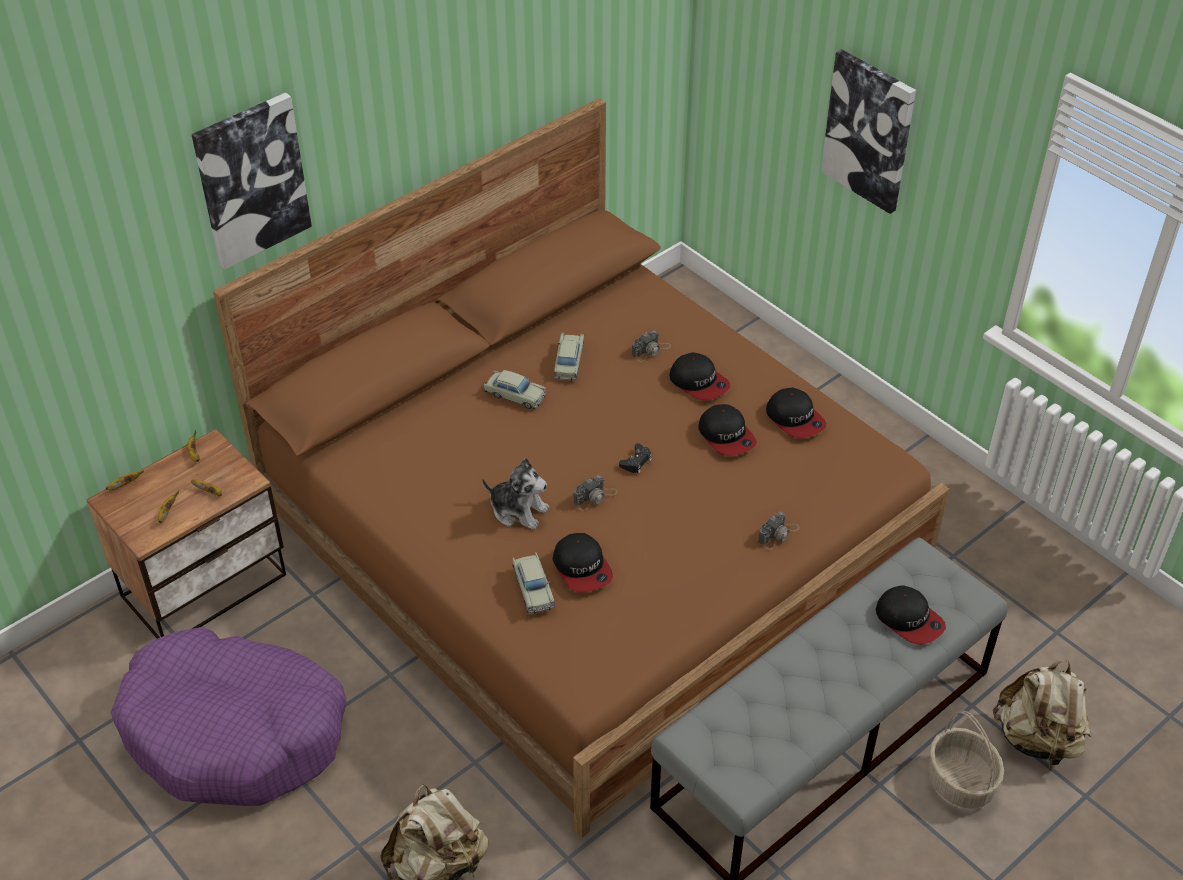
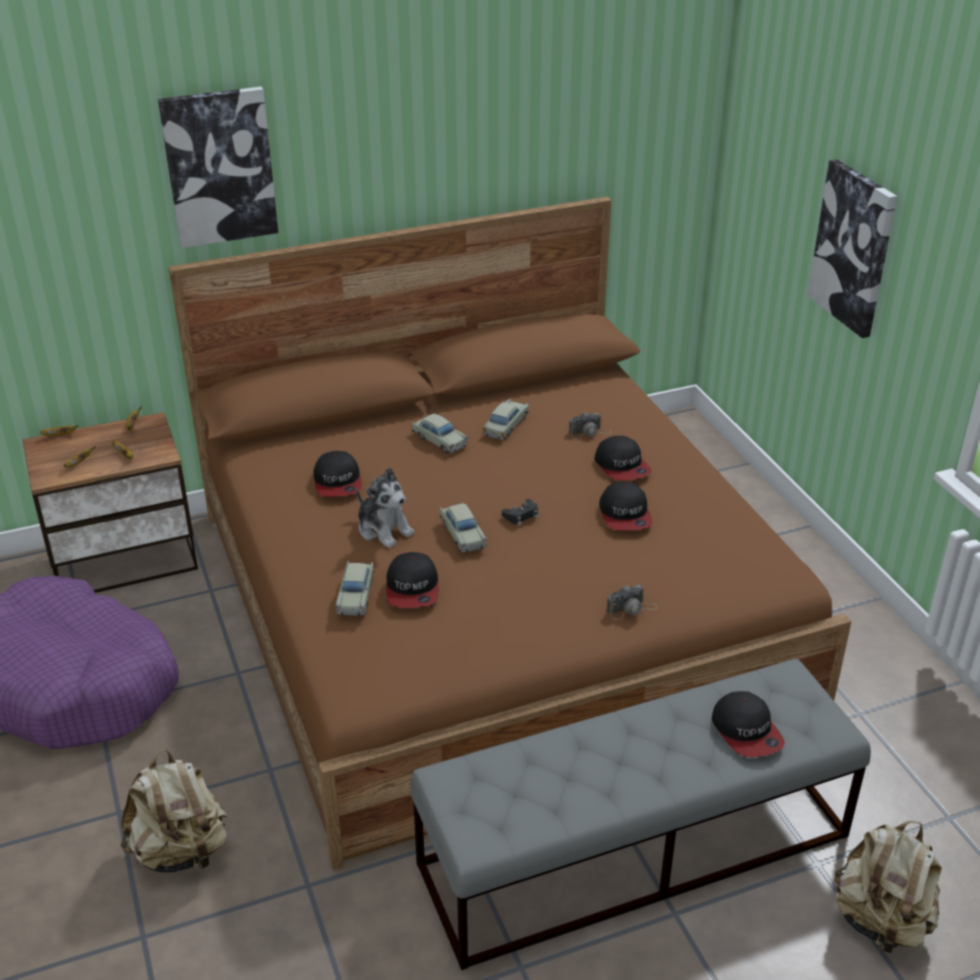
camera: 20 degrees right, 10 degrees down
camera [573,475,618,511] -> beige toy car [440,502,487,552]
cap [766,388,827,439] -> cap moved to [313,451,362,497]
basket [928,711,1004,809] -> none

